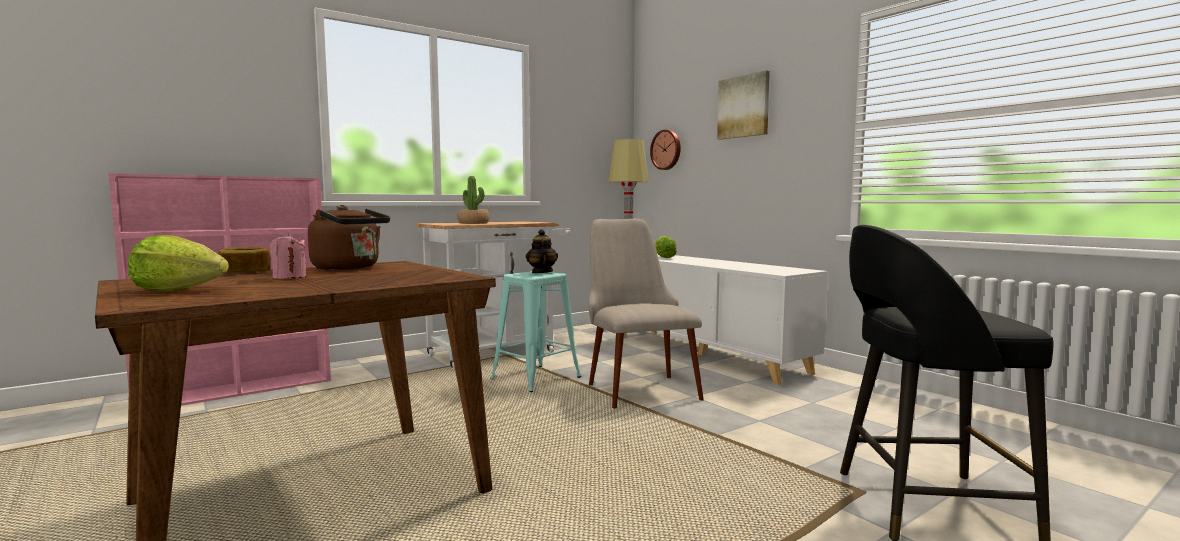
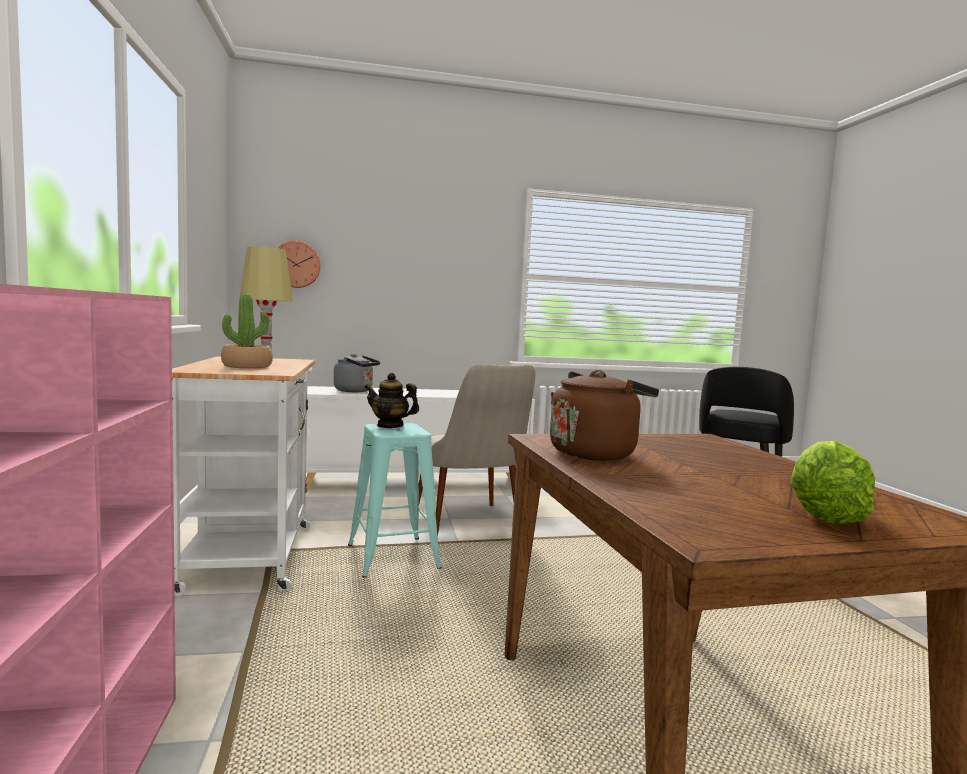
camera: 65 degrees left, 0 degrees up
bread [218,247,271,273] -> none
pink candle [270,233,306,279] -> none
beige chair [589,219,704,409] -> beige chair turned 120 degrees counterclockwise [419,364,535,535]
lettuce [655,236,677,258] -> grey kettle [334,354,380,392]
picture [717,70,770,140] -> none

